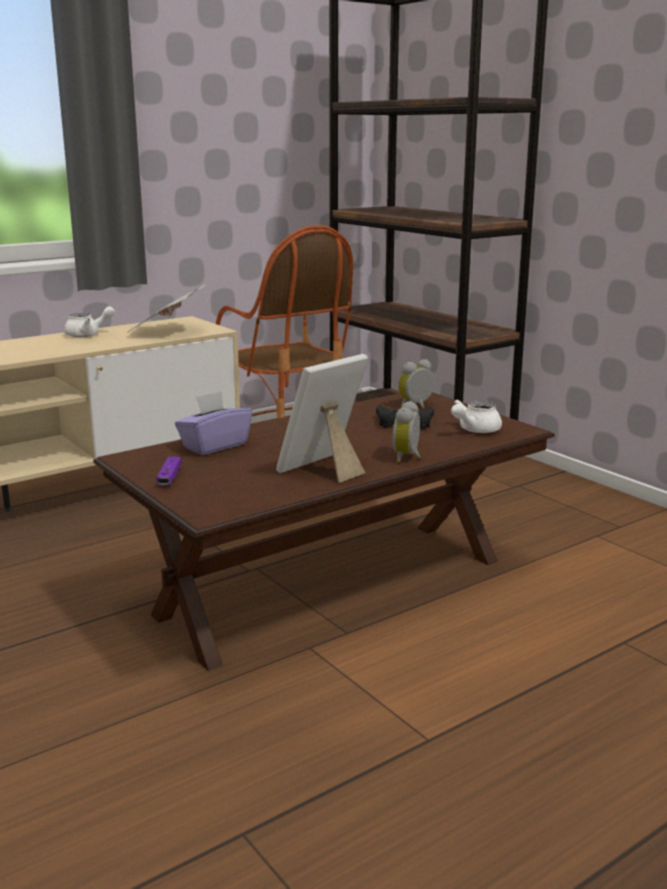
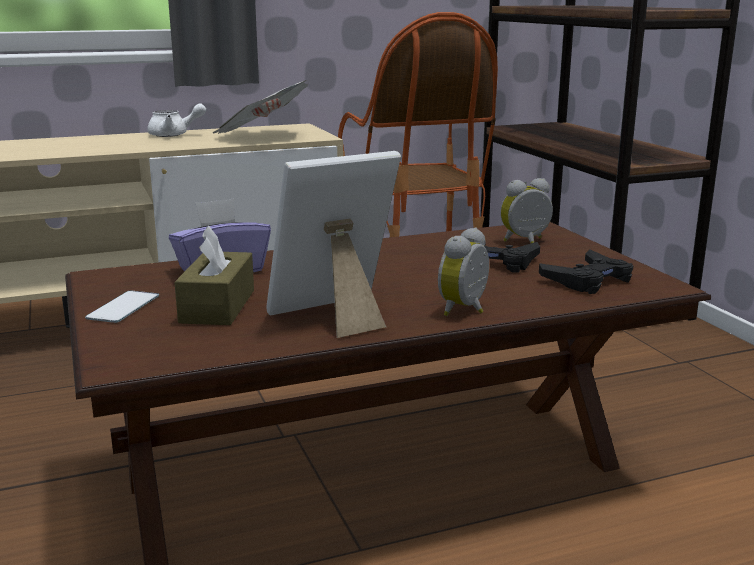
camera: 15 degrees right, 0 degrees up
purple game controller [156,457,181,485] -> phone [85,291,159,323]
white teapot [451,400,502,433] -> black game controller [539,249,634,294]
none -> brown tissue box [175,225,254,325]

